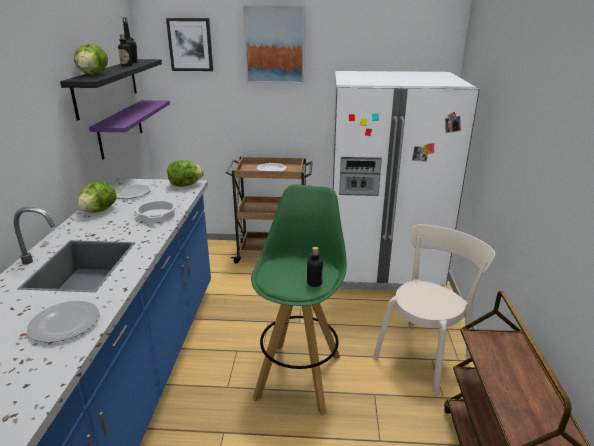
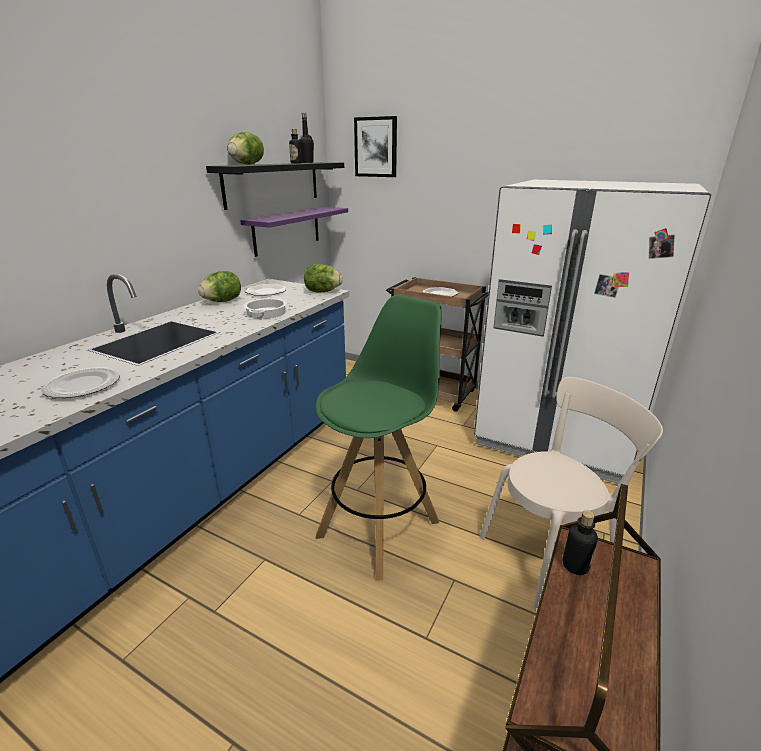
camera: 25 degrees right, 0 degrees up
picture [243,5,305,84] -> none
bottle [307,247,323,287] -> bottle moved to [562,510,598,575]

